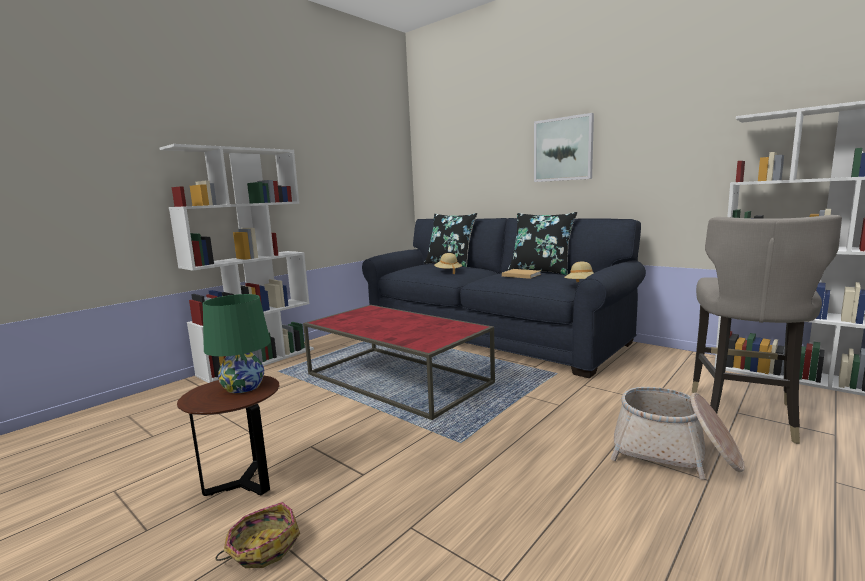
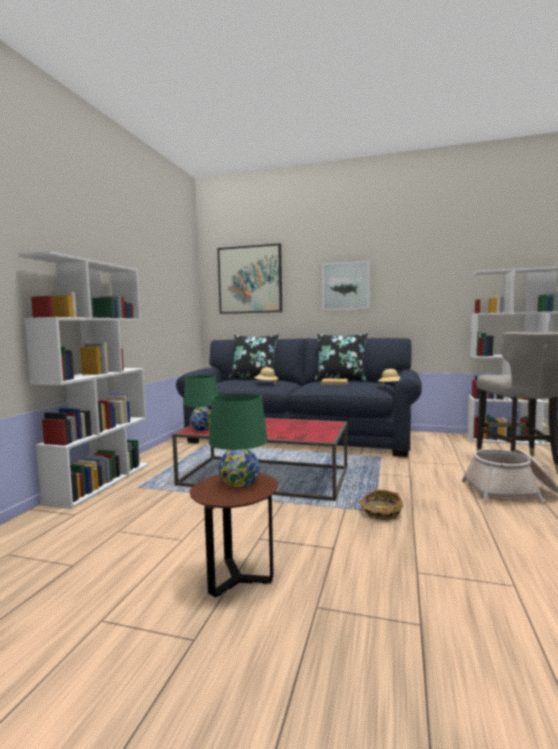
camera: 25 degrees left, 5 degrees down
basket [215,502,300,568] -> basket moved to [360,489,403,520]
none -> green table lamp [183,375,218,431]
none -> picture [217,243,282,314]

